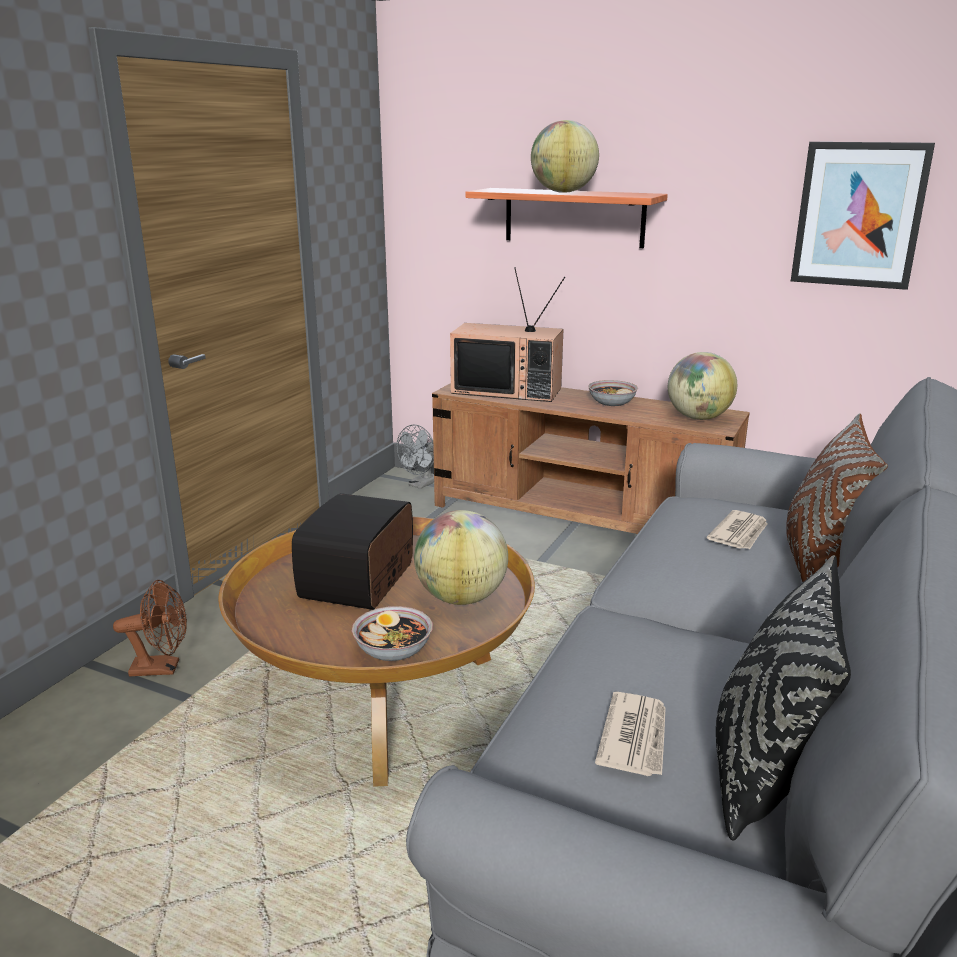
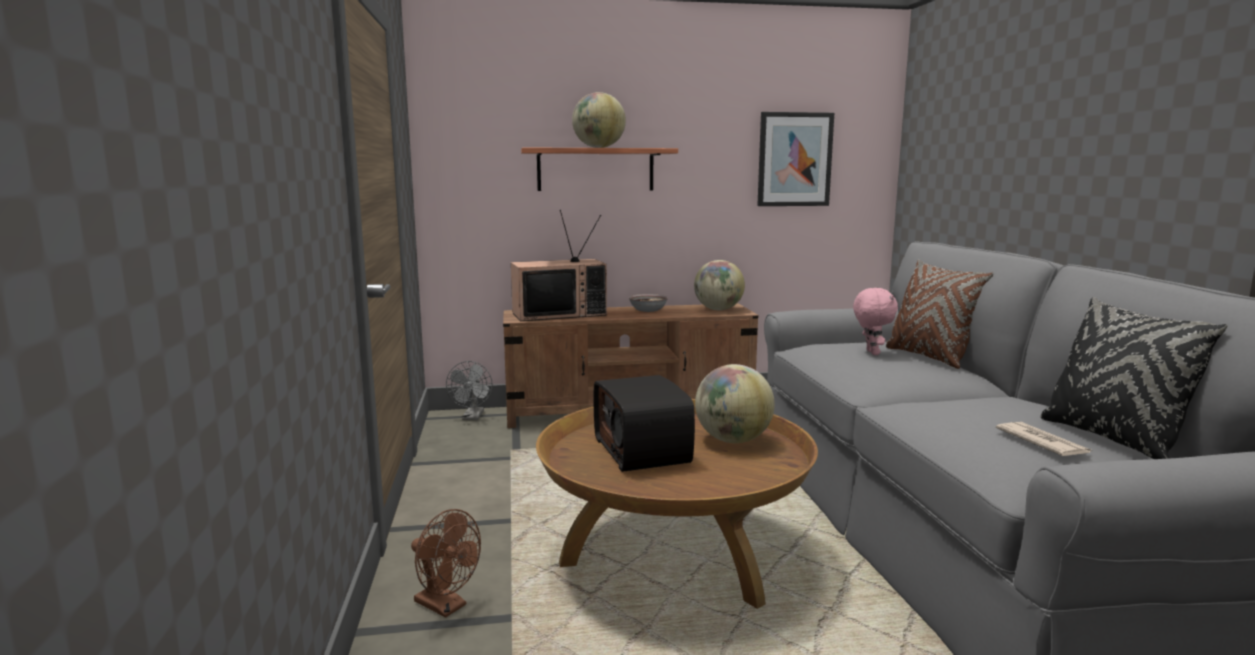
camera: 35 degrees left, 10 degrees down
brown fan [113,580,187,676] -> brown fan turned 75 degrees clockwise [411,509,481,618]
bowl [352,606,433,661] -> none
newspaper [707,510,768,549] -> pink plush toy [853,288,898,355]

